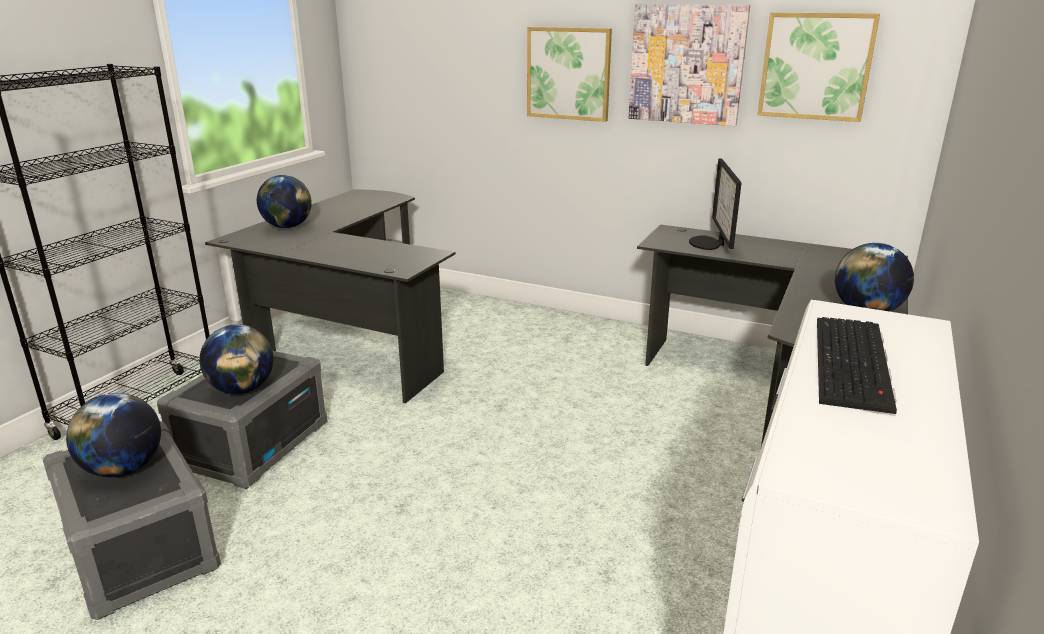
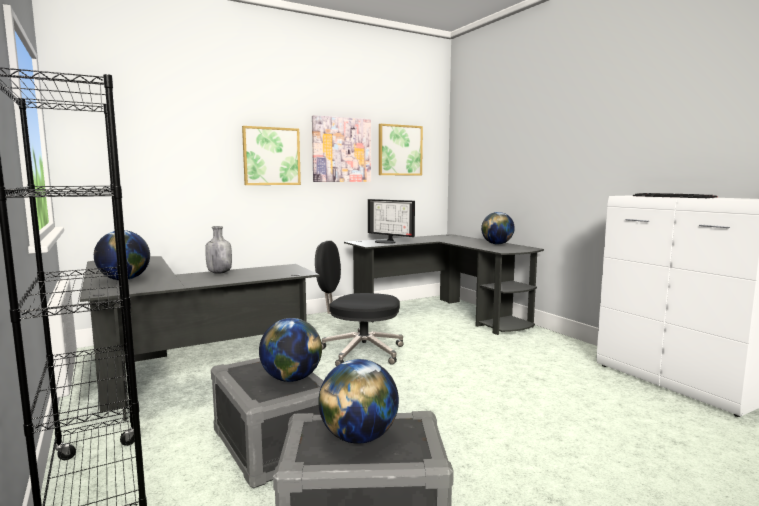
camera: 55 degrees left, 15 degrees down
none -> grey bottle [205,226,232,274]
none -> black office chair [315,241,404,366]

